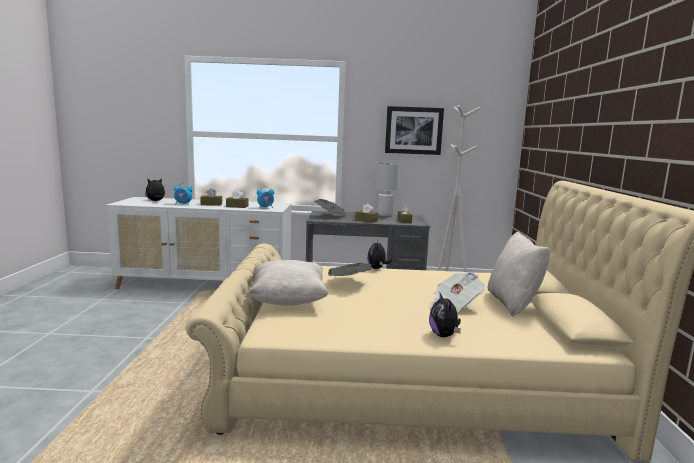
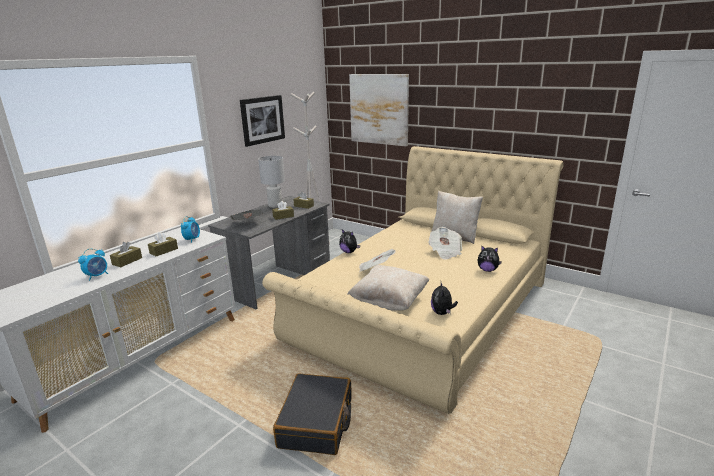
camera: 55 degrees left, 10 degrees up
plush toy [145,178,165,201] -> plush toy moved to [431,280,458,315]
none -> black suitcase [273,374,352,455]
none -> picture [349,74,409,146]

